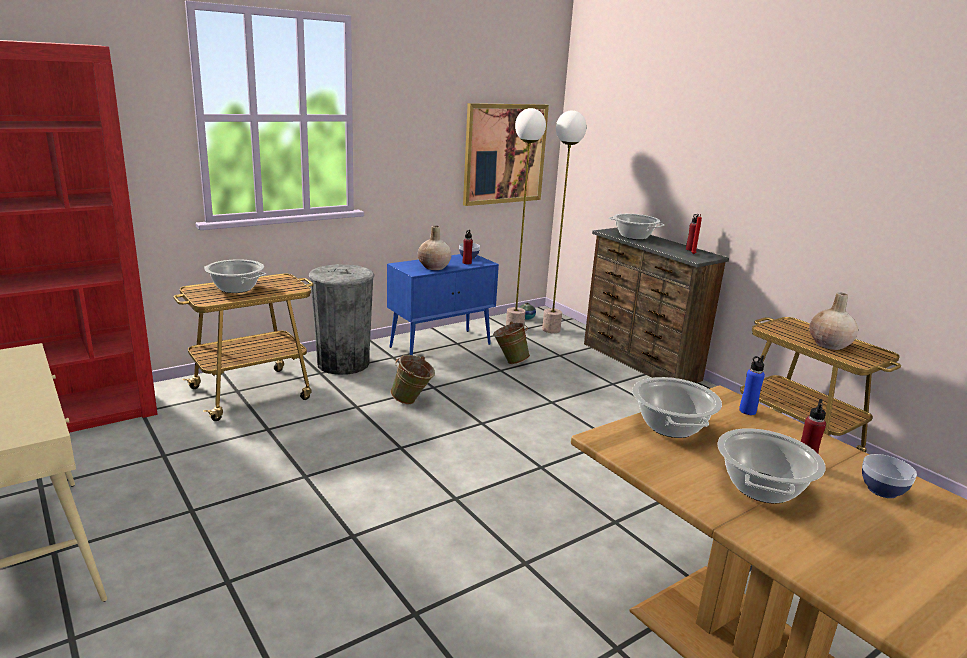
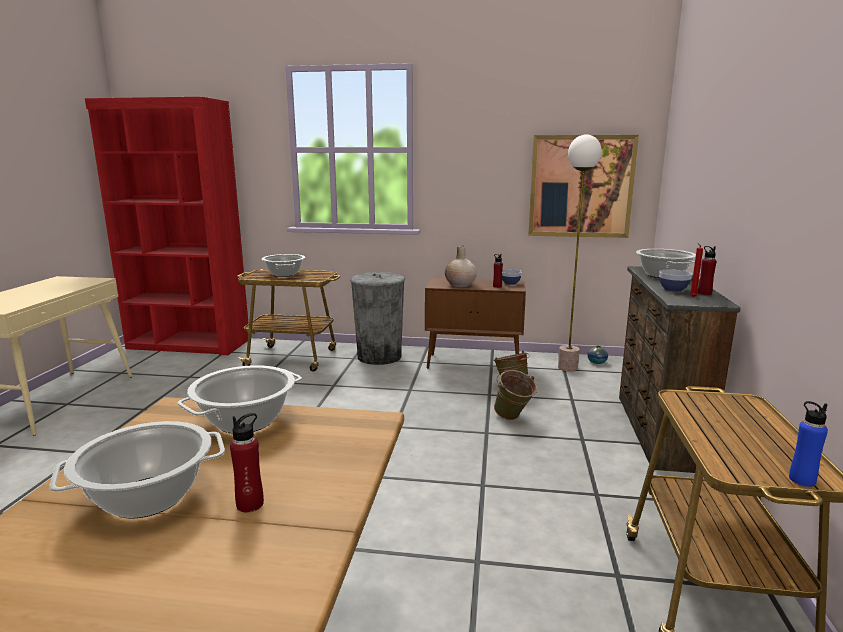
camera: 45 degrees right, 5 degrees down
blue cabinet [387,254,499,355] -> brown cabinet [425,278,526,369]
green bucket [390,355,435,404] -> green bucket moved to [494,370,537,420]
floor lamp [542,110,587,333] -> none
blue bottle [739,355,765,415] -> blue bottle moved to [789,401,828,487]
beige vase [809,292,858,350] -> none
bowl [862,454,917,498] -> bowl moved to [659,269,692,292]

